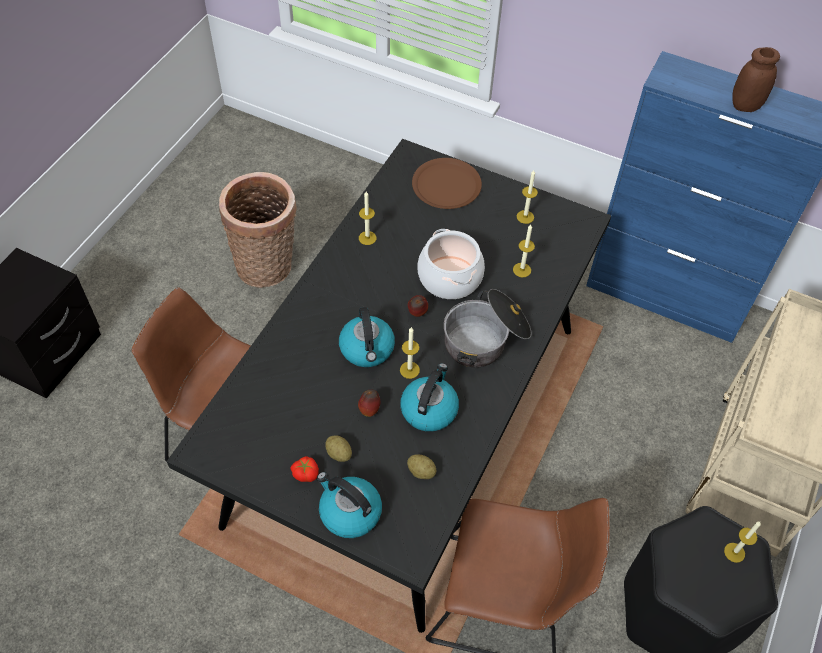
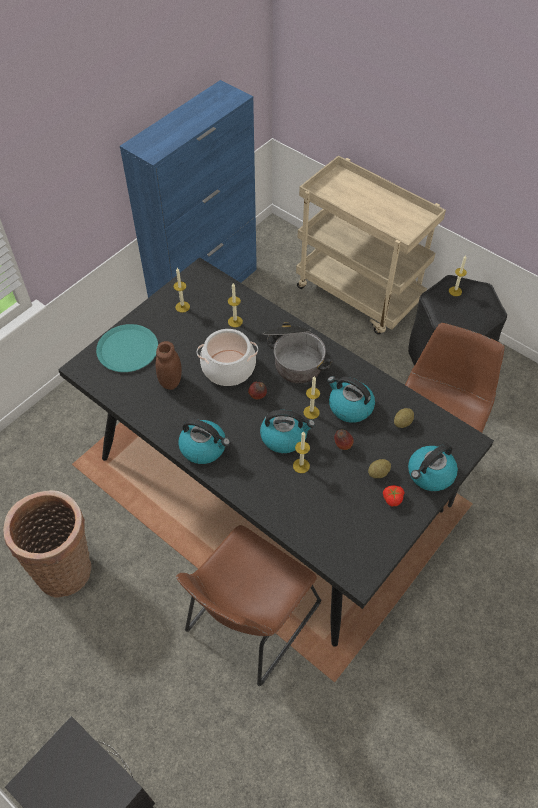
camera: 75 degrees left, 0 degrees up
candle [359,191,377,245] -> candle moved to [293,431,310,473]
brown plate [412,158,482,209] -> turquoise plate [96,324,158,372]
brown jar [732,47,780,112] -> brown jar moved to [156,341,182,390]
none -> kettle [178,419,230,464]

